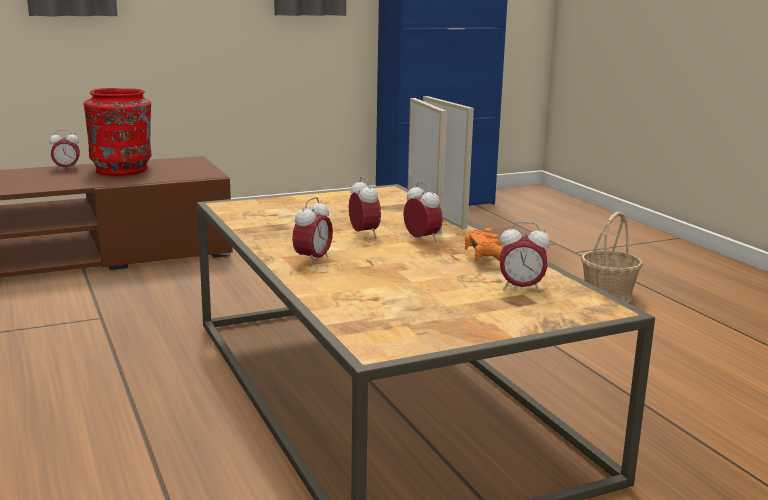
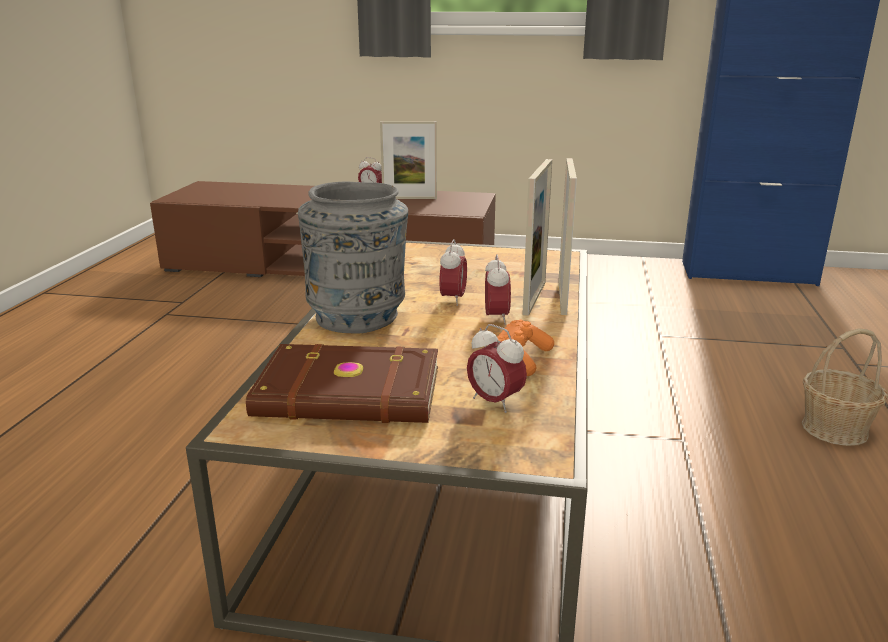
camera: 35 degrees right, 5 degrees up
red vase [83,88,152,176] -> picture frame [380,121,437,199]
alarm clock [292,197,333,266] -> grey vase [298,182,408,334]
none -> brown book [246,344,438,423]

